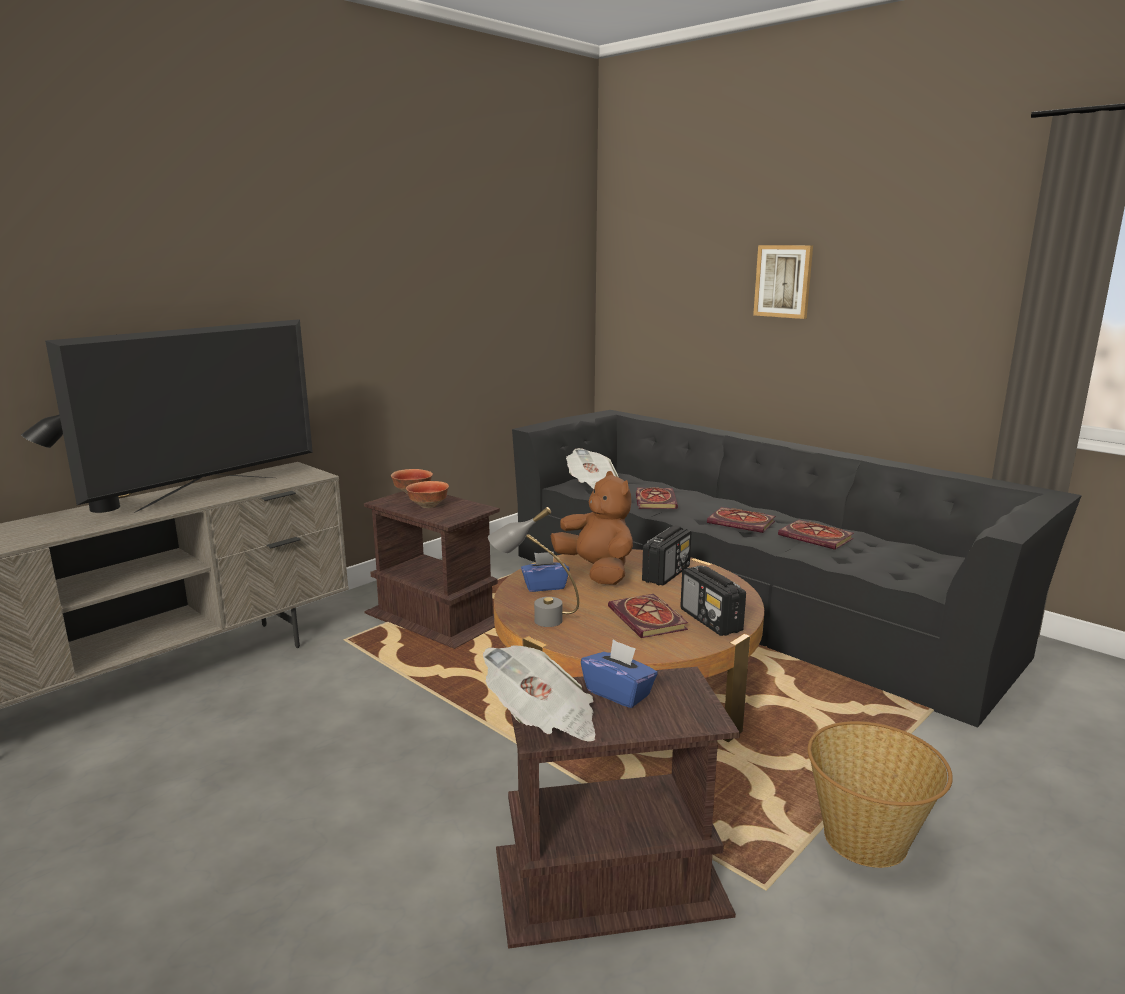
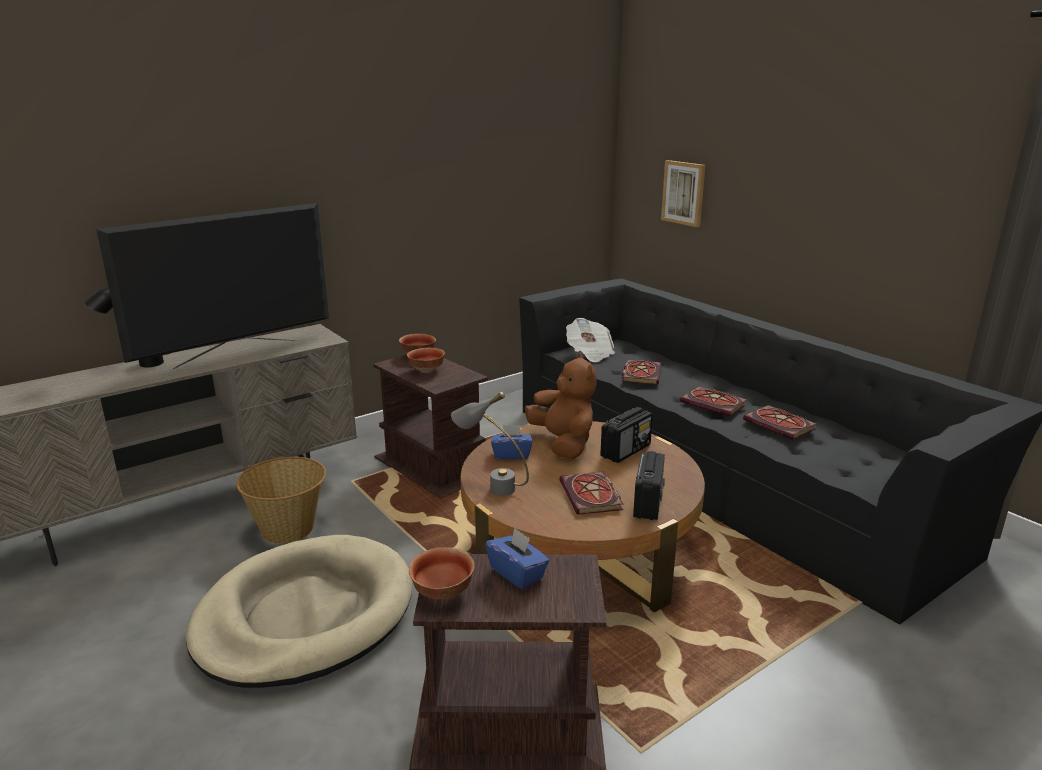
camera: 10 degrees right, 5 degrees up
newspaper [483,645,595,742] -> bowl [409,547,475,599]
radio [680,565,746,636] -> radio turned 150 degrees counterclockwise [633,451,665,520]
picture [753,245,813,319] -> picture moved to [661,160,705,227]
basket [808,721,953,868] -> basket moved to [236,457,326,544]
none -> beige dog bed [186,535,412,688]

